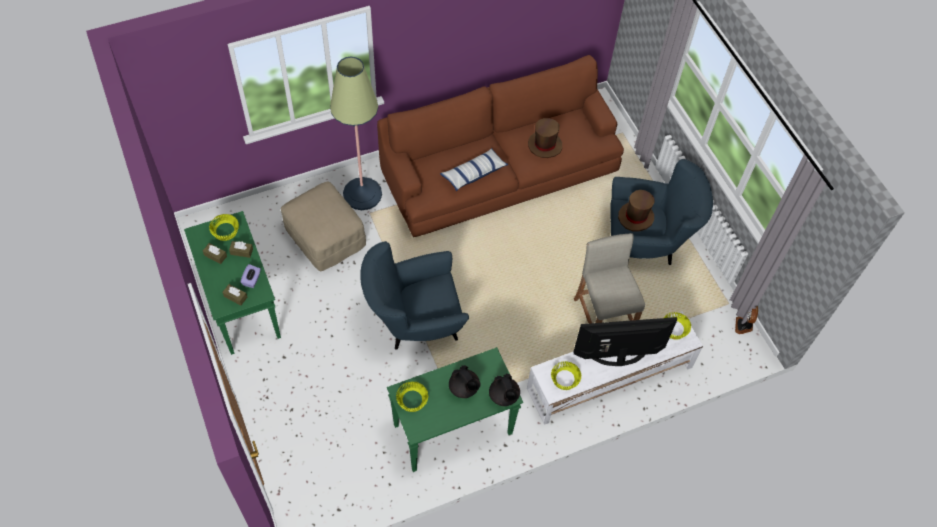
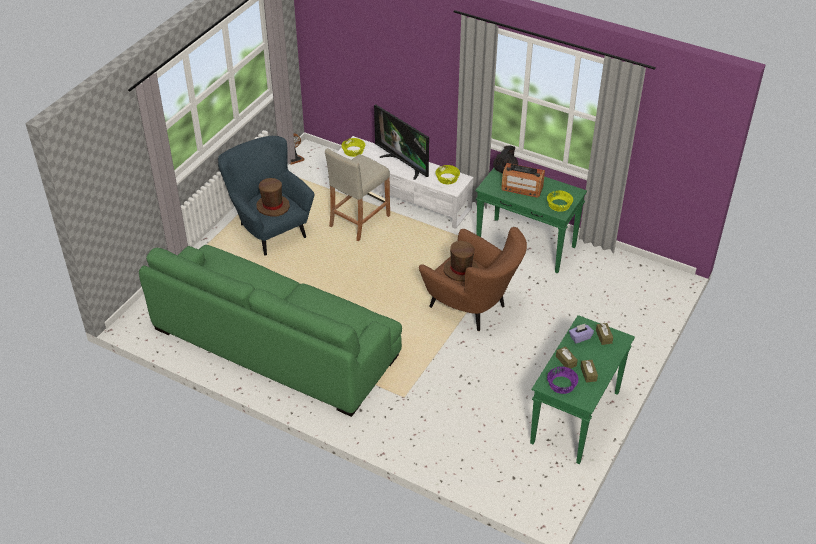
camera: 125 degrees left, 15 degrees down
yellow bowl [209,214,239,241] -> purple bowl [547,366,579,394]
beige ottoman [281,182,366,271] -> none
floor lamp [330,57,382,210] -> none
blue armchair [361,241,469,350] -> brown armchair [419,227,527,331]
brown sofa [377,55,624,237] -> green sofa [139,245,402,417]
pillow [440,148,508,191] -> none
black teapot [449,365,481,398] -> radio [501,163,545,198]
brown hat [528,118,562,158] -> brown hat moved to [443,241,479,282]

